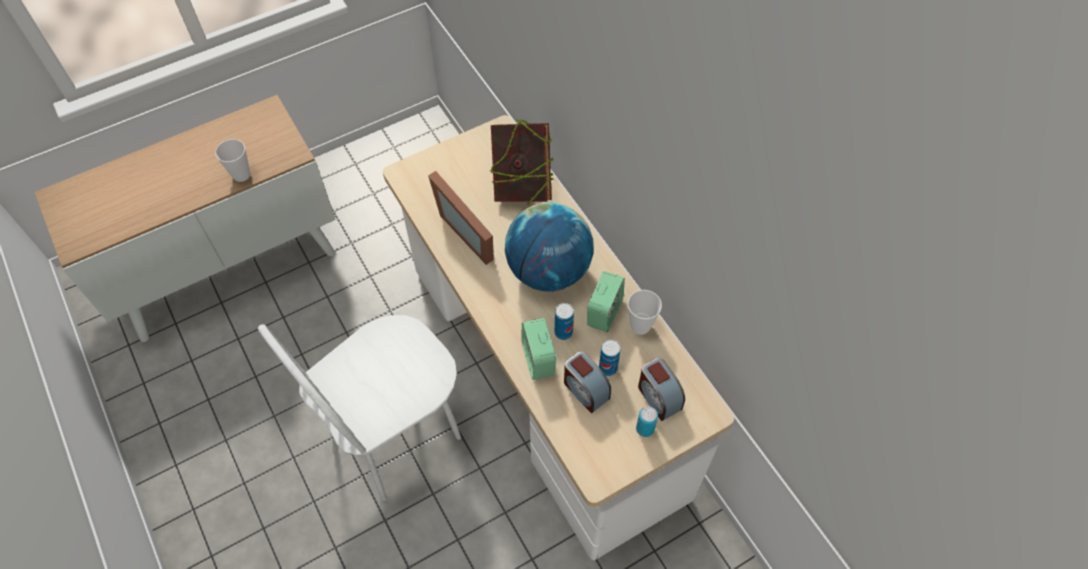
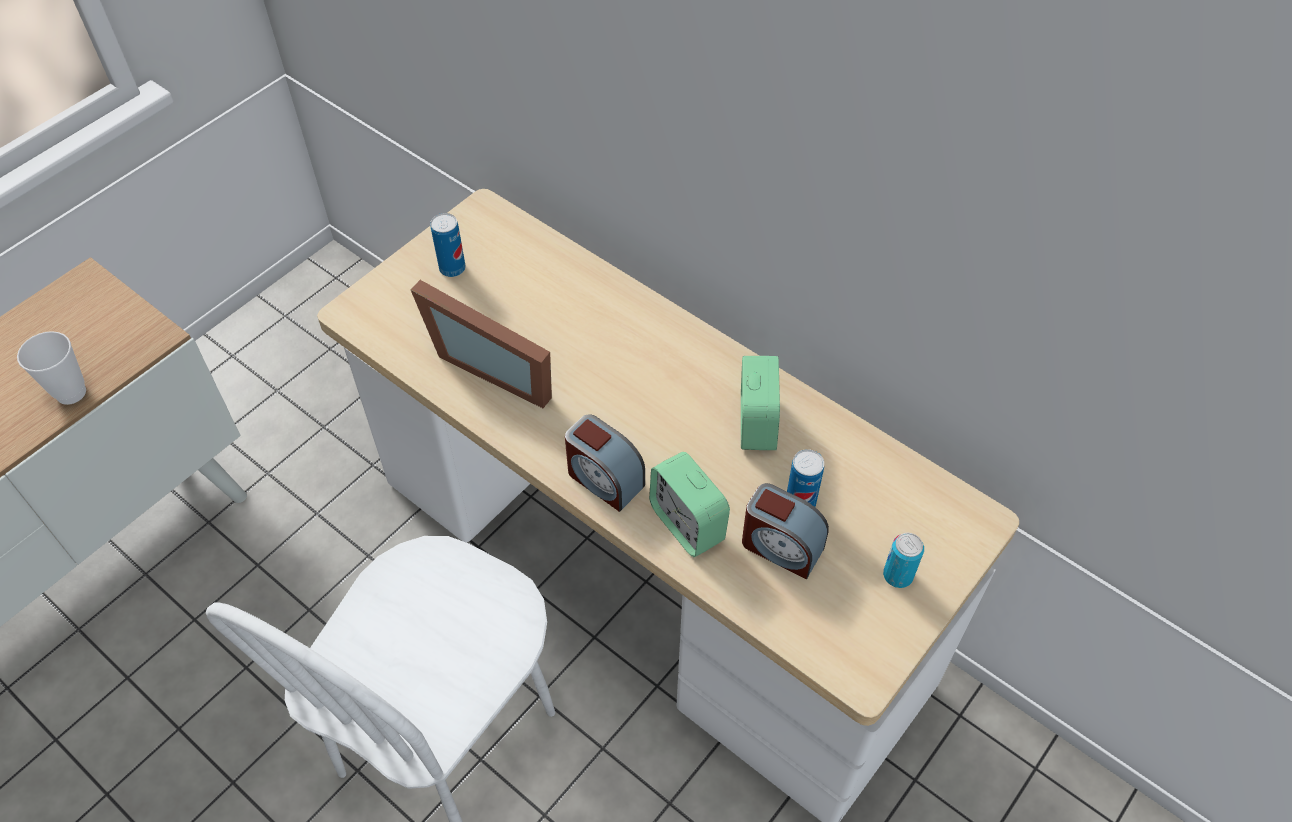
camera: 20 degrees left, 5 degrees down
book [490,119,554,206] -> none
globe [505,202,594,292] -> none
can [555,303,574,340] -> can moved to [430,213,466,277]
cup [628,290,662,335] -> none
alarm clock [638,358,685,421] -> alarm clock moved to [565,414,645,512]

